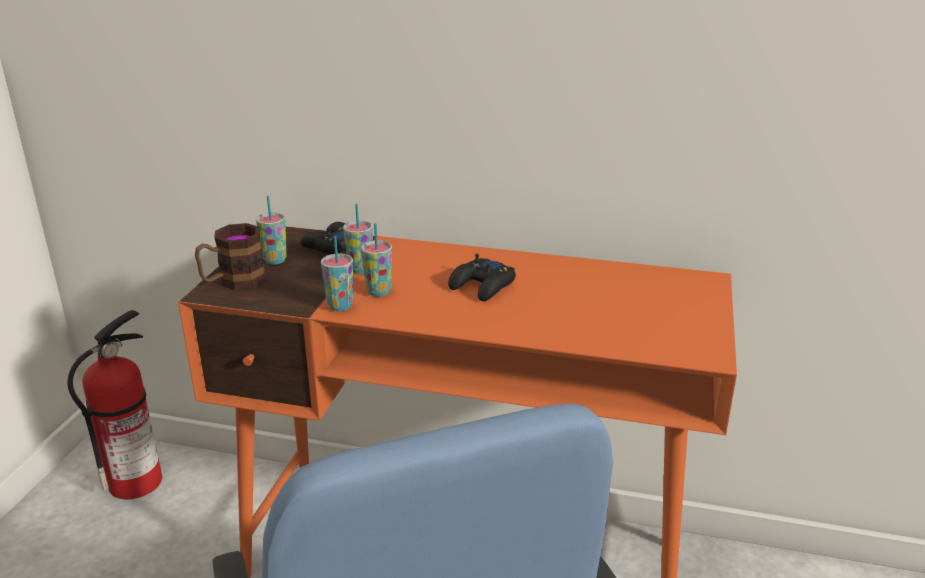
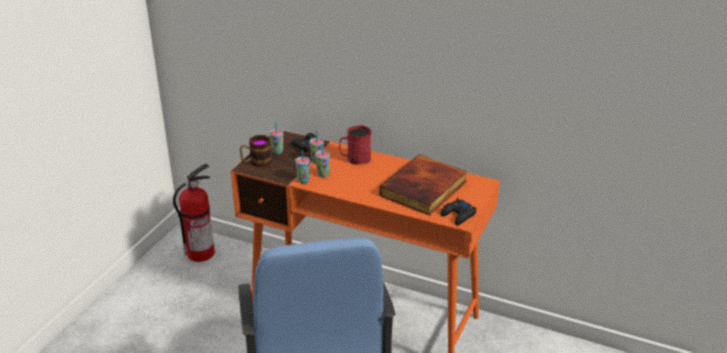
camera: 10 degrees right, 5 degrees up
black game controller [448,254,516,301] -> black game controller moved to [441,198,476,225]
none -> red mug [339,125,372,165]
none -> book [380,155,467,215]

